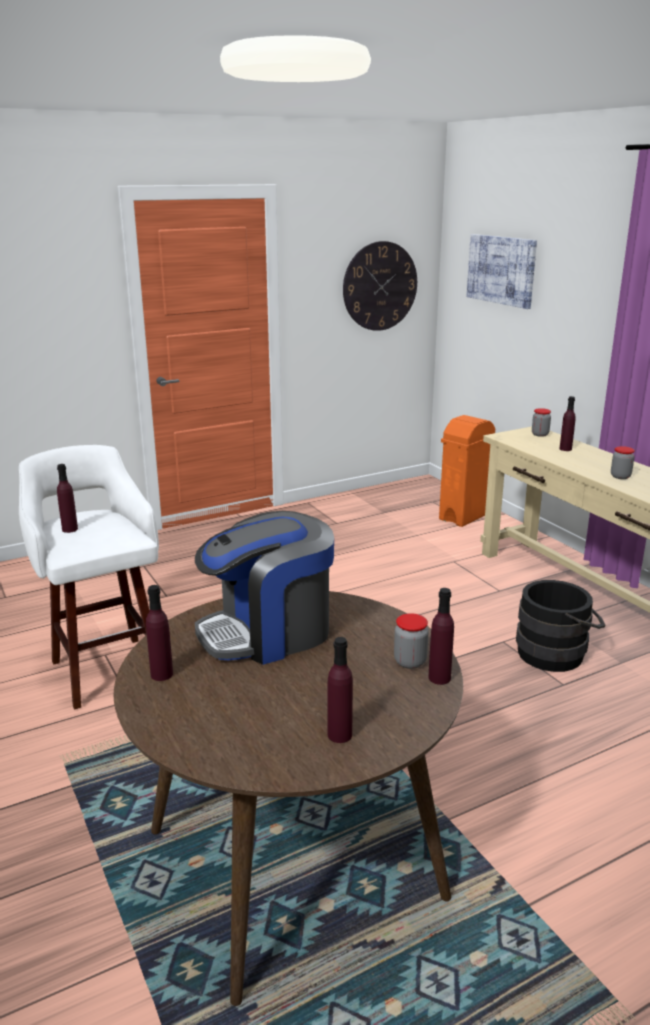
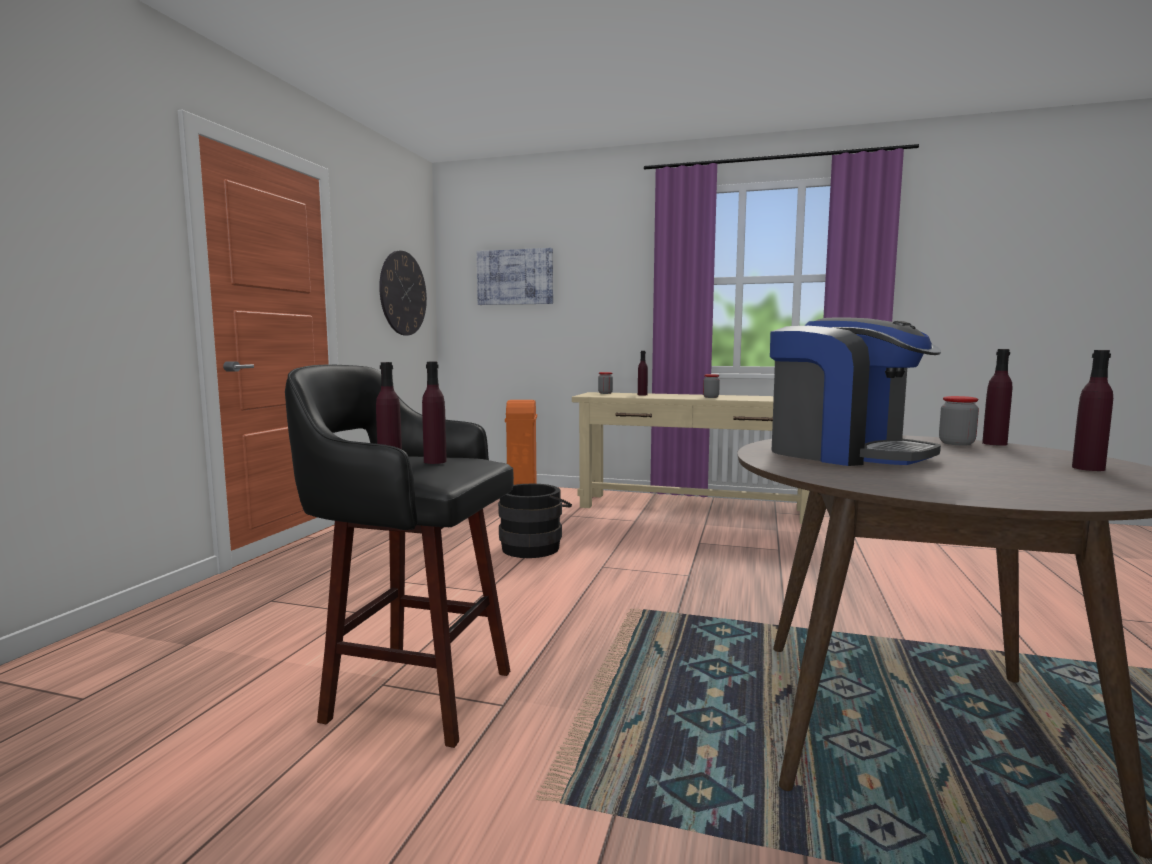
camera: 45 degrees left, 15 degrees down
white stool [19,445,159,709] -> black stool [285,364,514,748]
purple bottle [146,585,173,681] -> purple bottle moved to [422,362,447,464]
coffee machine [195,511,334,665] -> coffee machine turned 60 degrees counterclockwise [770,317,941,466]
black bucket [516,580,606,672] -> black bucket moved to [498,484,572,558]

